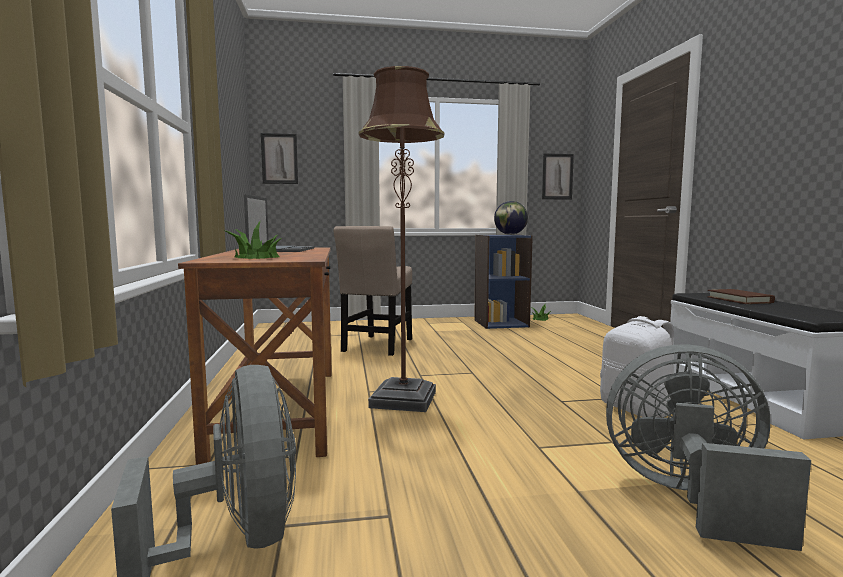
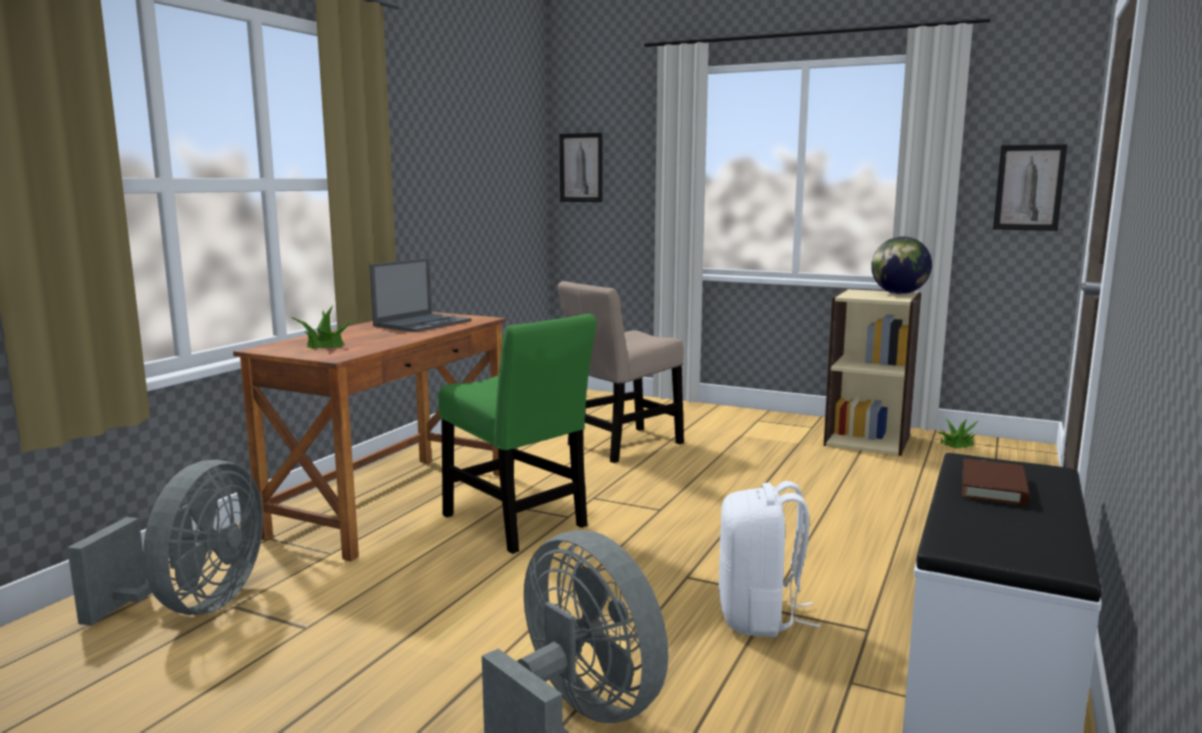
camera: 35 degrees right, 5 degrees up
brown floor lamp [359,66,444,412] -> green chair [438,314,597,554]
blue bookcase [474,235,533,329] -> beige bookcase [824,289,921,456]

